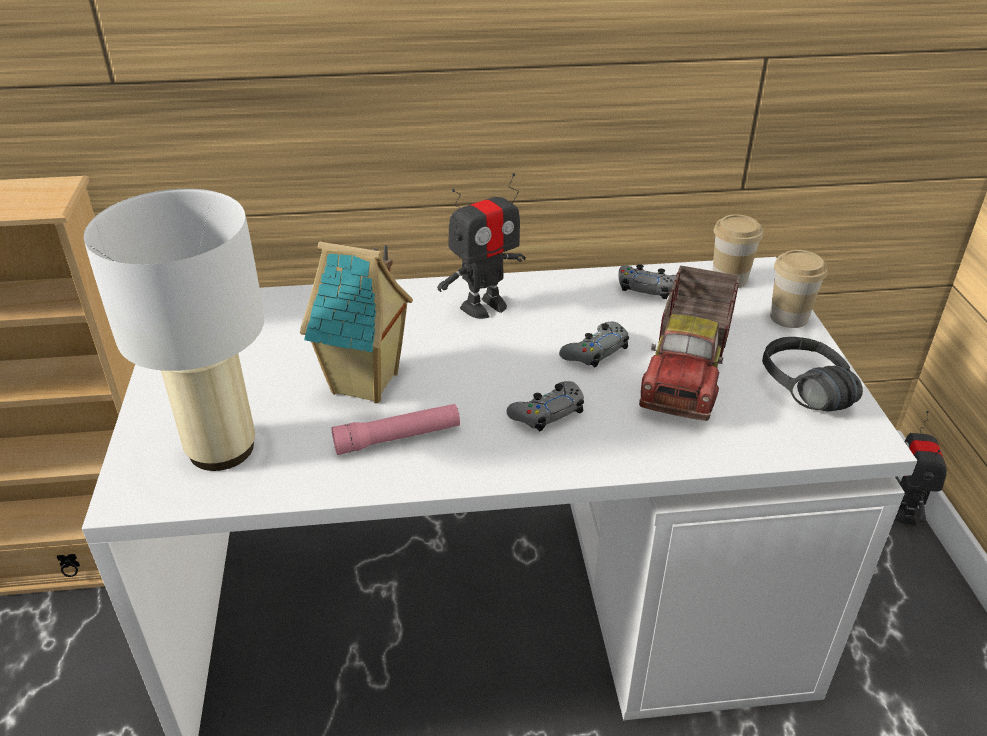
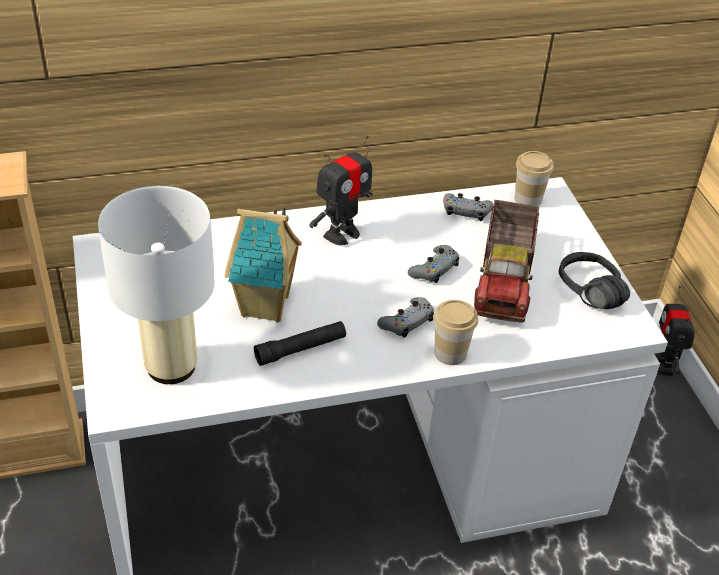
camera: 10 degrees left, 5 degrees up
pink flashlight [331,404,460,455] -> black flashlight [254,321,346,366]
cup [770,250,828,328] -> cup moved to [433,300,478,365]

